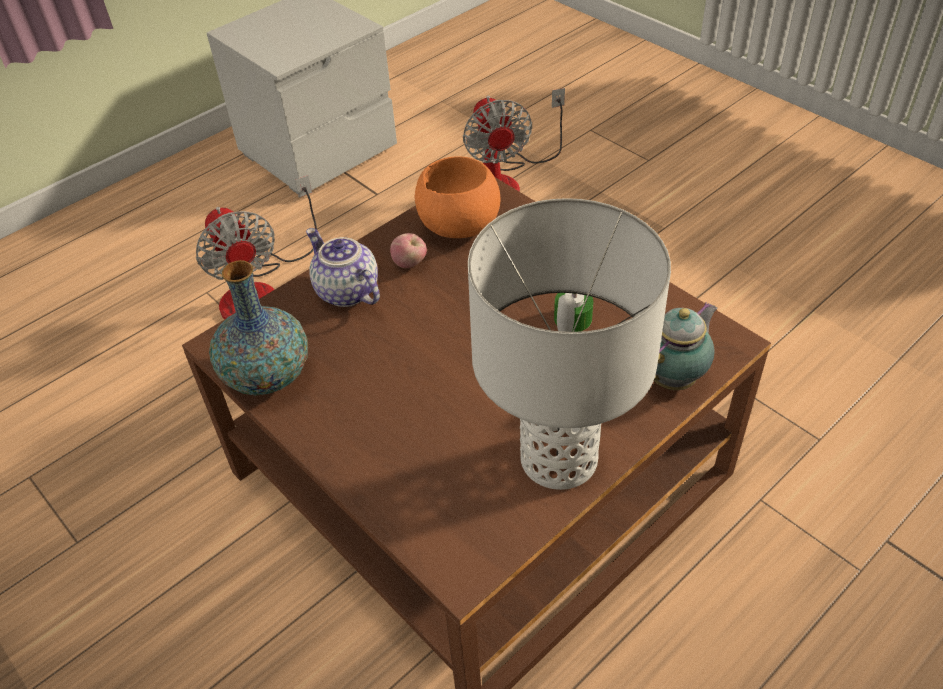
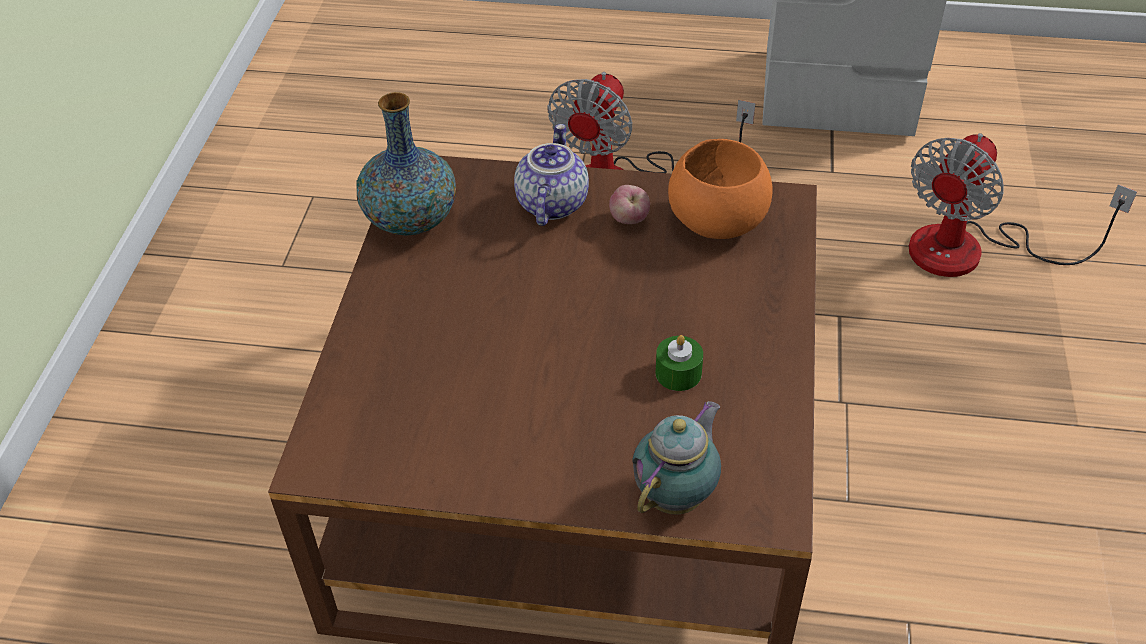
camera: 50 degrees right, 0 degrees up
white table lamp [468,198,671,490] -> none
teapot [654,302,718,390] -> teapot turned 60 degrees counterclockwise [632,401,721,515]

